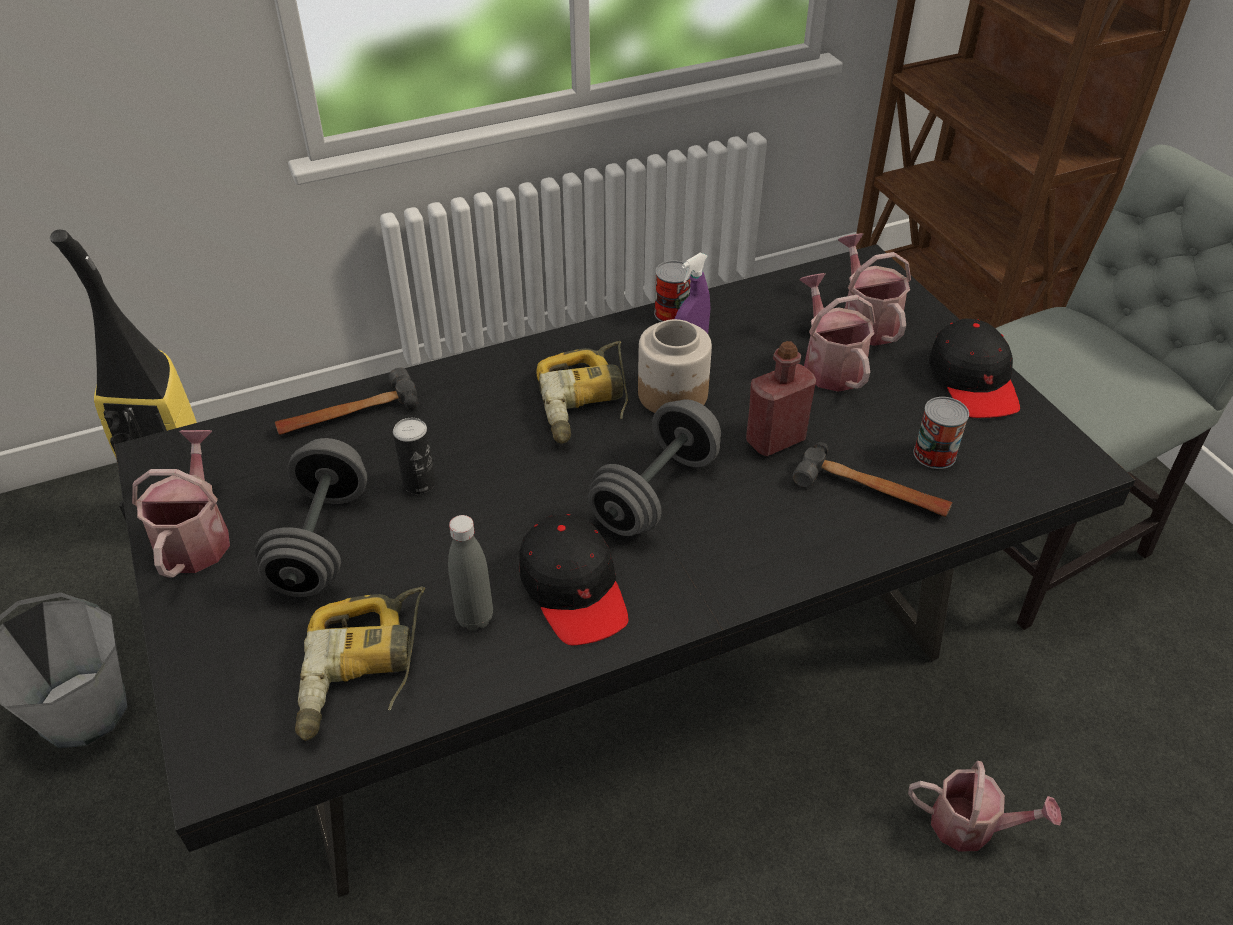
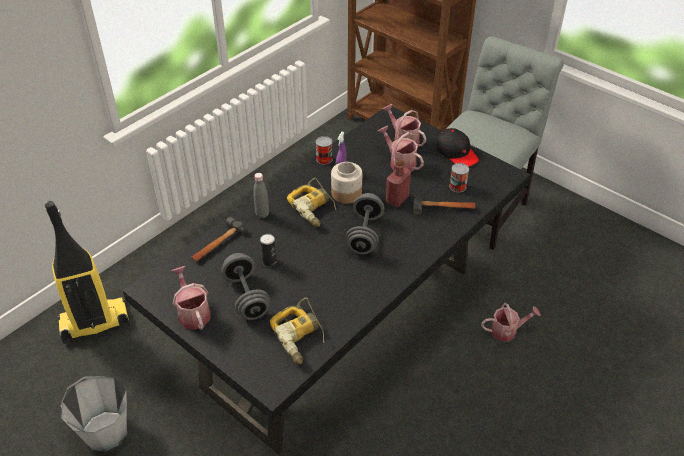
camera: 25 degrees left, 0 degrees up
grey bottle [448,515,493,631] -> grey bottle moved to [253,173,269,218]
black cap [519,514,628,645] -> none

